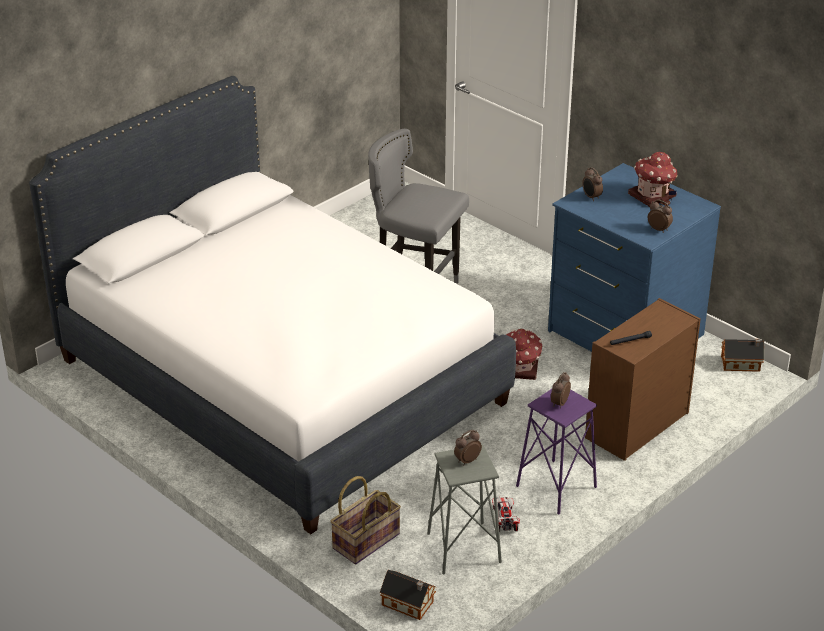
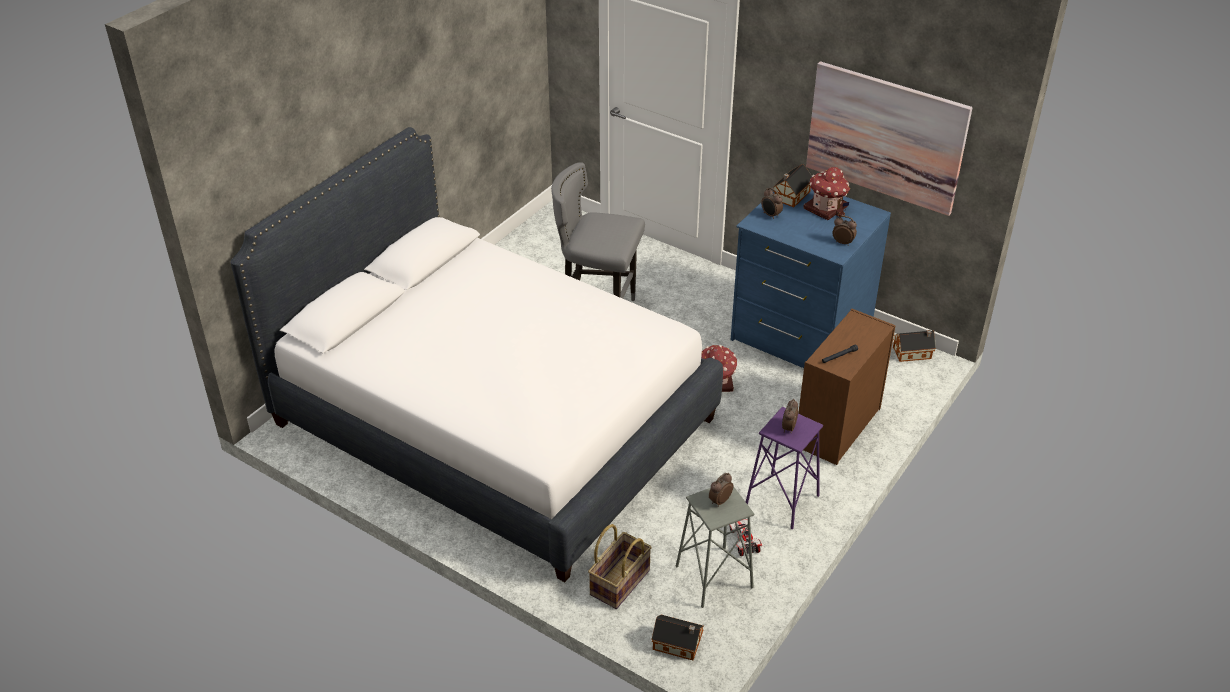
camera: 10 degrees left, 5 degrees up
none -> toy house [773,164,812,207]
none -> picture [806,61,973,216]

